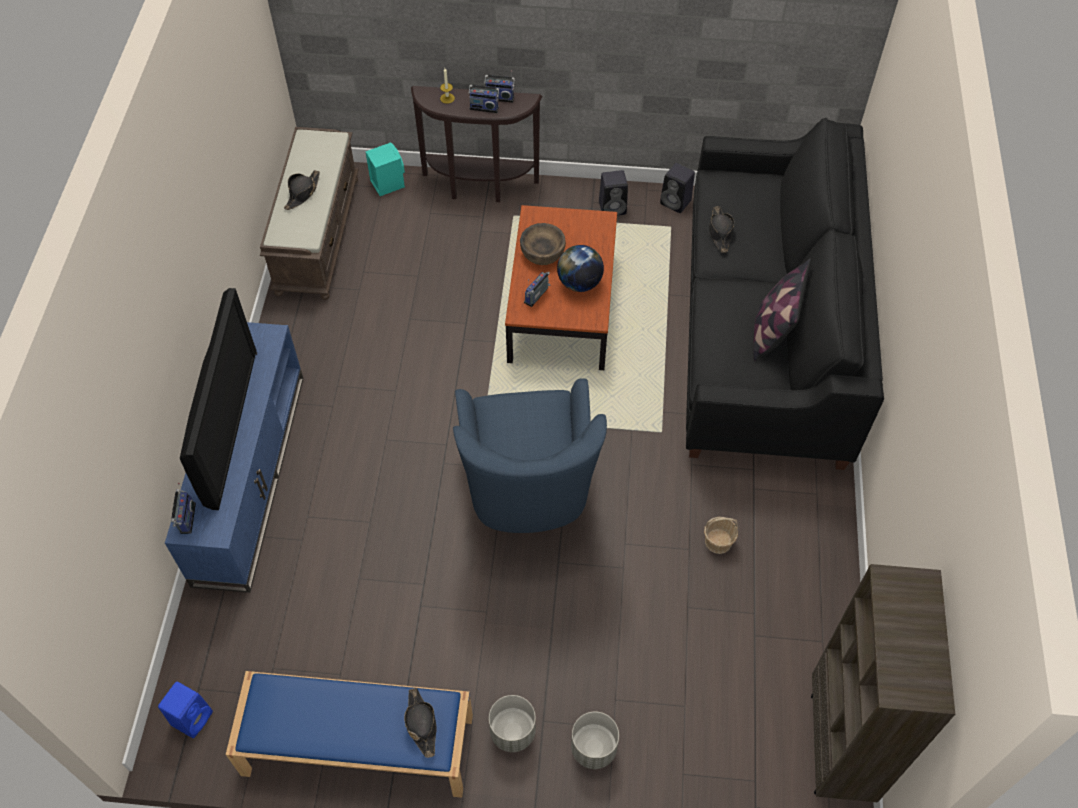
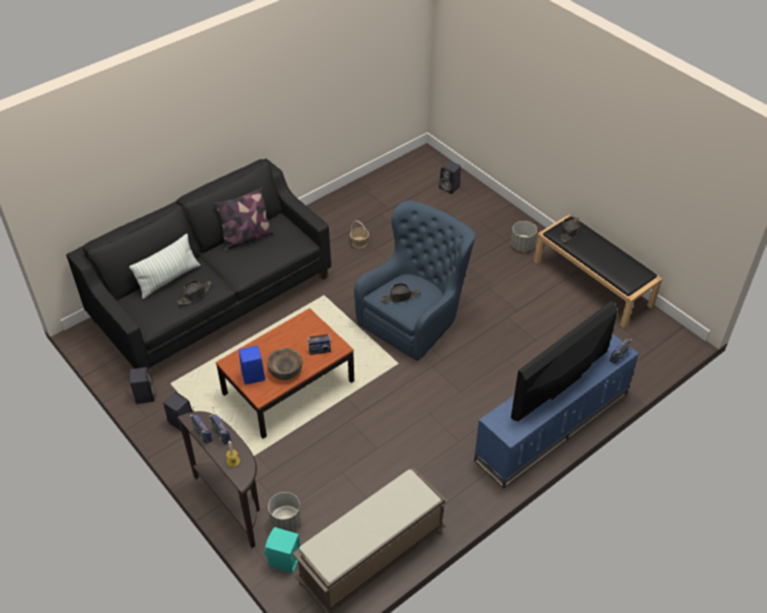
camera: 135 degrees left, 10 degrees down
blue speaker [158,682,213,738] -> blue speaker moved to [239,346,265,385]
blue bench [226,671,473,798] -> black bench [534,215,662,328]
black hat [284,170,320,210] -> black hat moved to [380,283,421,303]
globe [557,245,604,292] -> none
grey planter [571,712,619,769] -> grey planter moved to [268,492,301,532]
brown bookcase [811,564,955,802] -> none
none -> pillow [129,234,200,299]
none -> black speaker [439,160,461,194]

